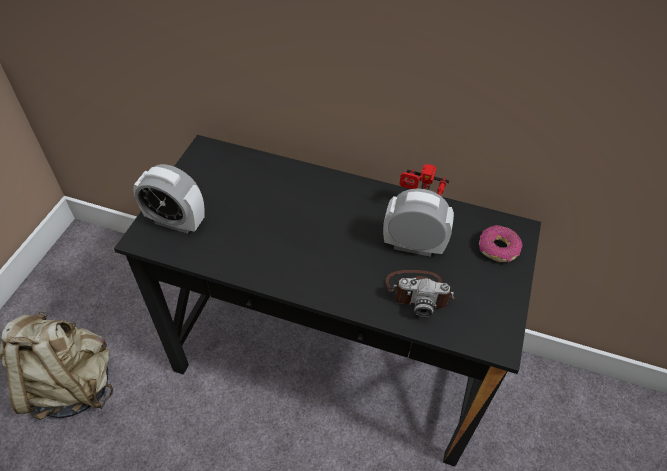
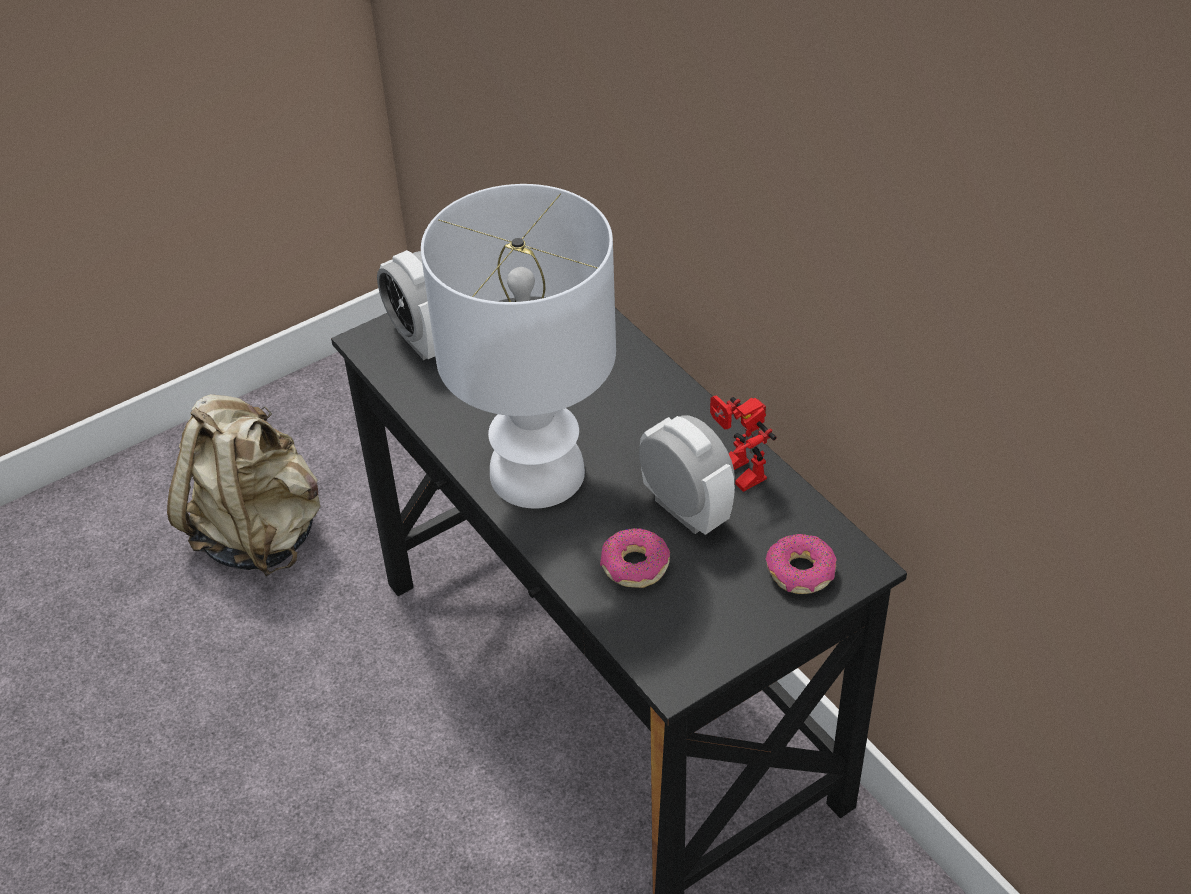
camera: 40 degrees right, 5 degrees down
camera [386,270,455,317] -> donut [600,528,670,588]
none -> white table lamp [421,184,616,509]

